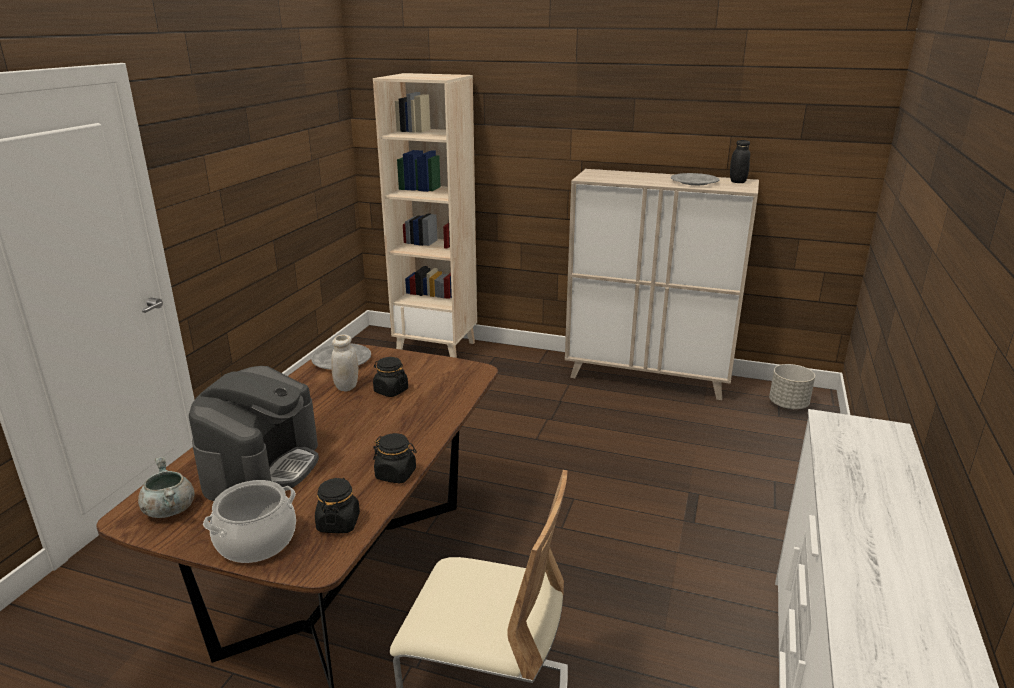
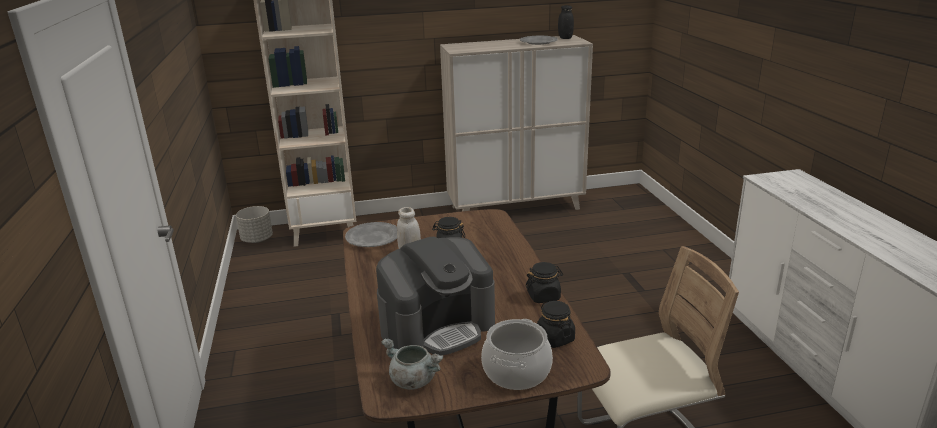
camera: 30 degrees left, 0 degrees up
coffee machine [189,366,319,501] -> coffee machine turned 75 degrees clockwise [376,237,495,356]
grey planter [769,364,815,409] -> grey planter moved to [236,206,273,243]

